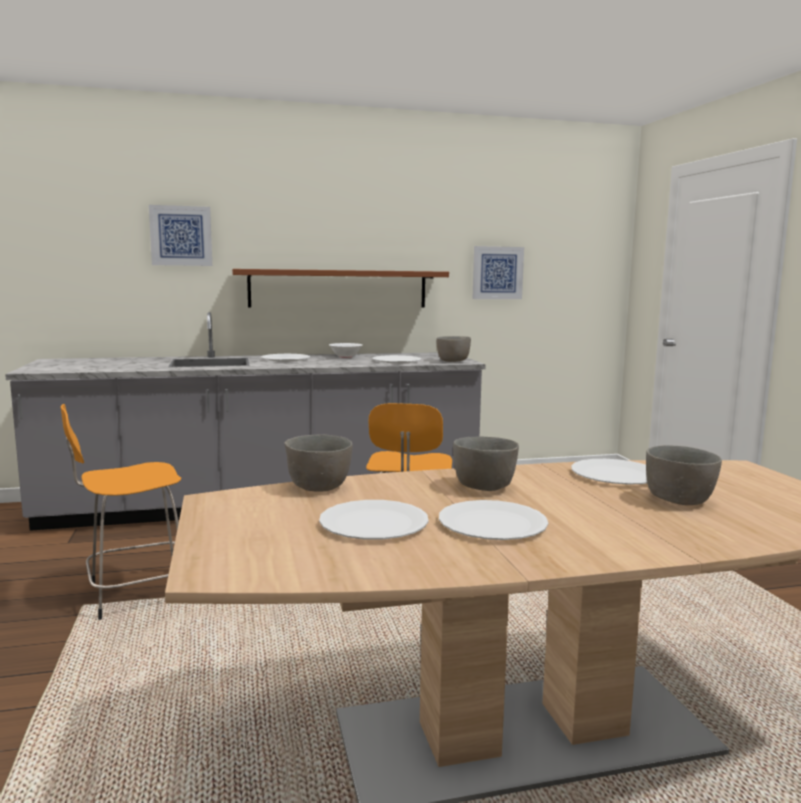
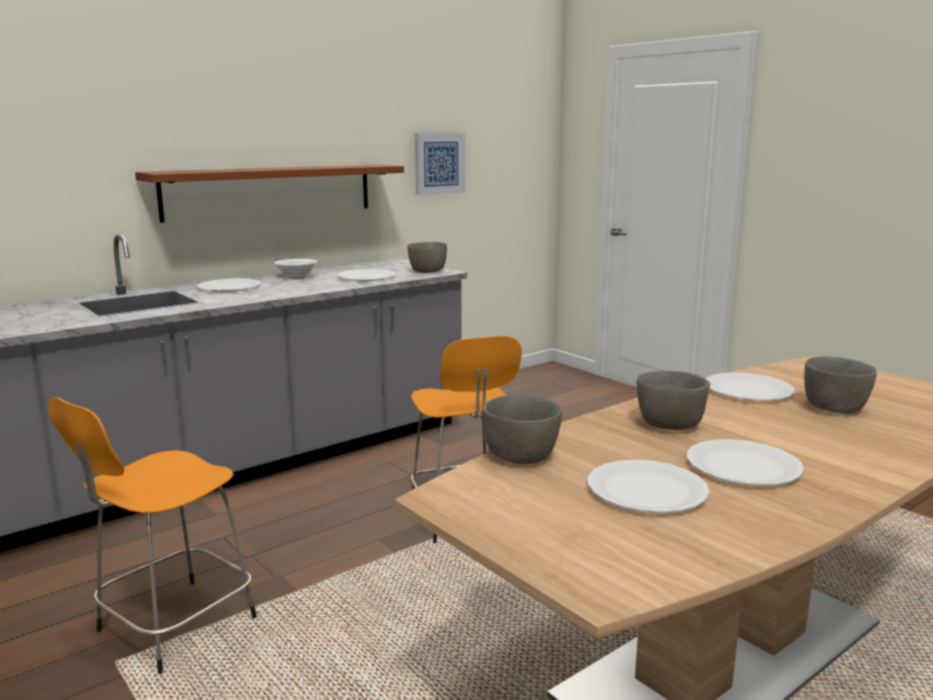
camera: 25 degrees left, 5 degrees up
picture [149,205,212,266] -> none

